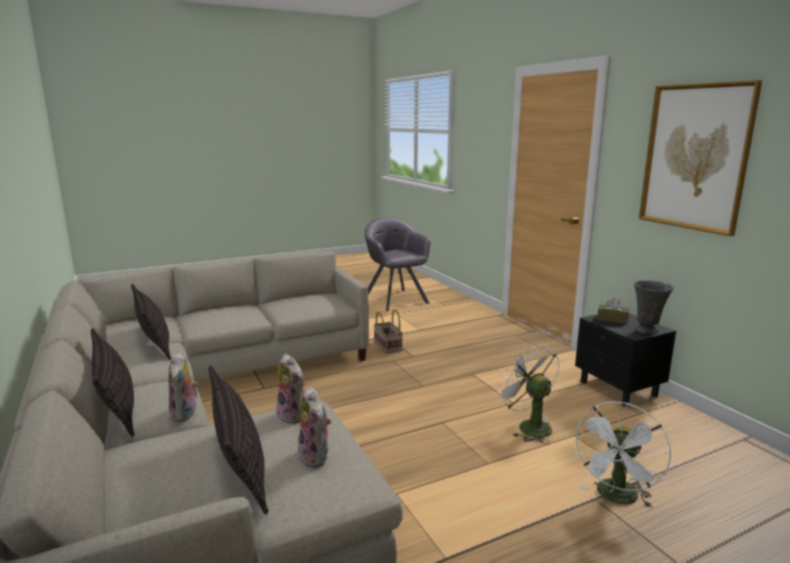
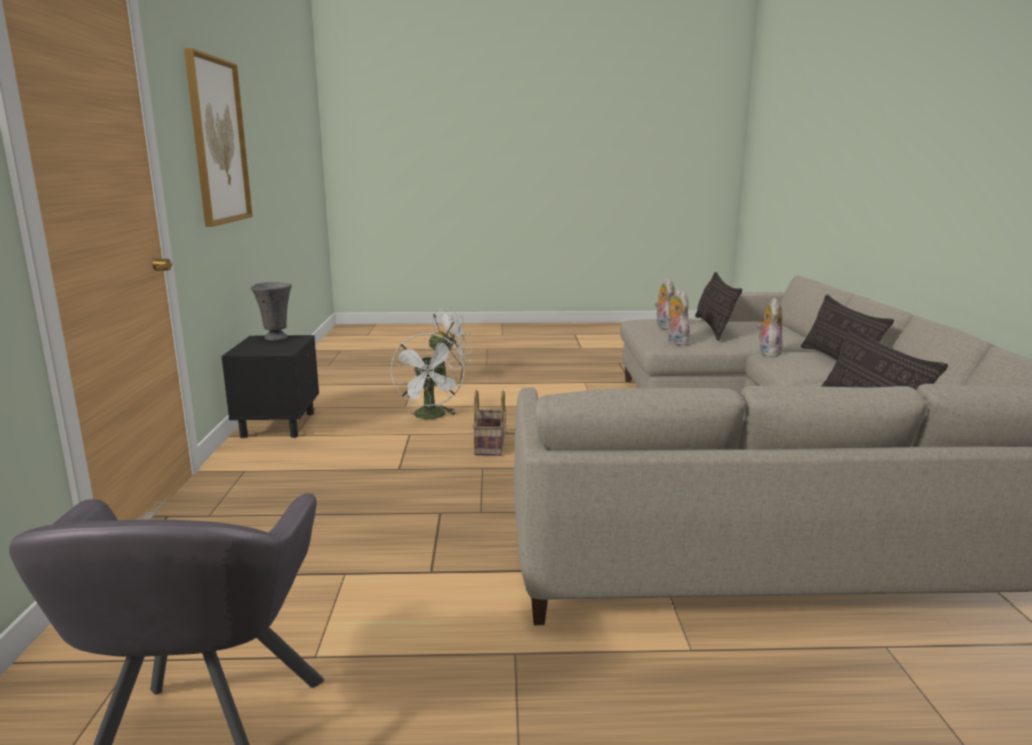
camera: 155 degrees left, 0 degrees up
basket [374,309,403,354] -> basket moved to [473,390,505,456]
brown tissue box [597,297,629,324] -> none

